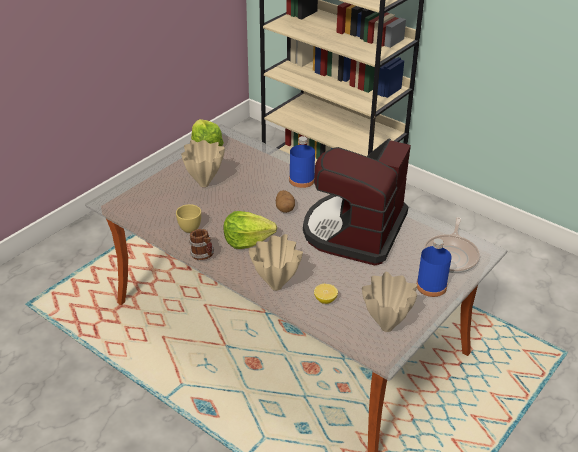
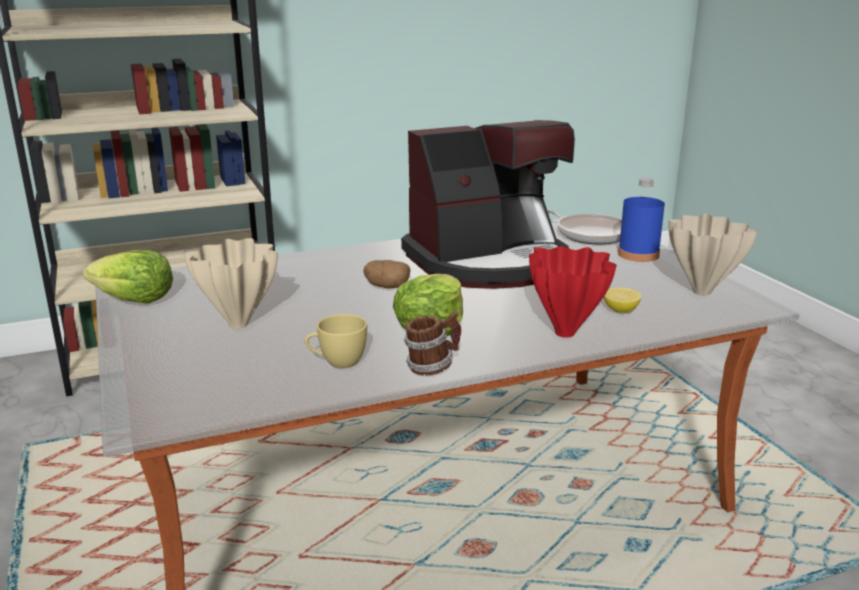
camera: 60 degrees left, 15 degrees down
beige vase [249,234,303,291] -> red vase [529,246,617,338]
blue bottle [289,136,315,188] -> none
coffee machine [303,139,411,265] -> coffee machine turned 75 degrees counterclockwise [401,120,575,289]

